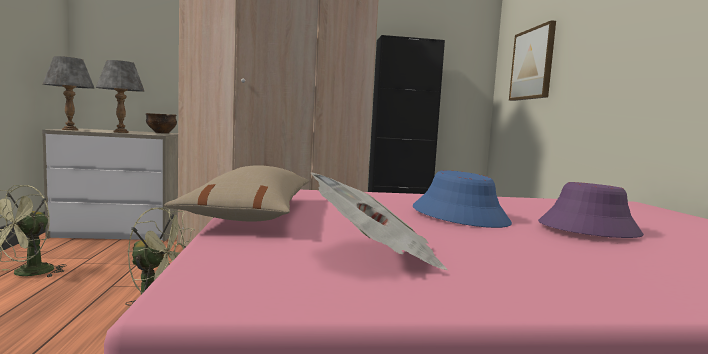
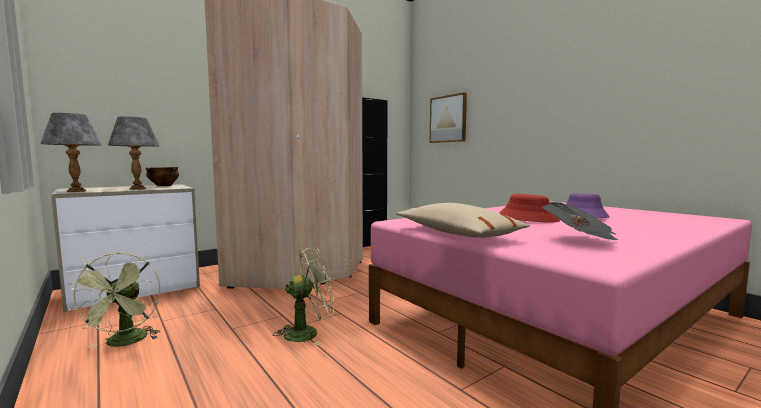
camera: 30 degrees left, 0 degrees up
blue hat [413,170,512,228] -> red hat [499,194,560,222]

